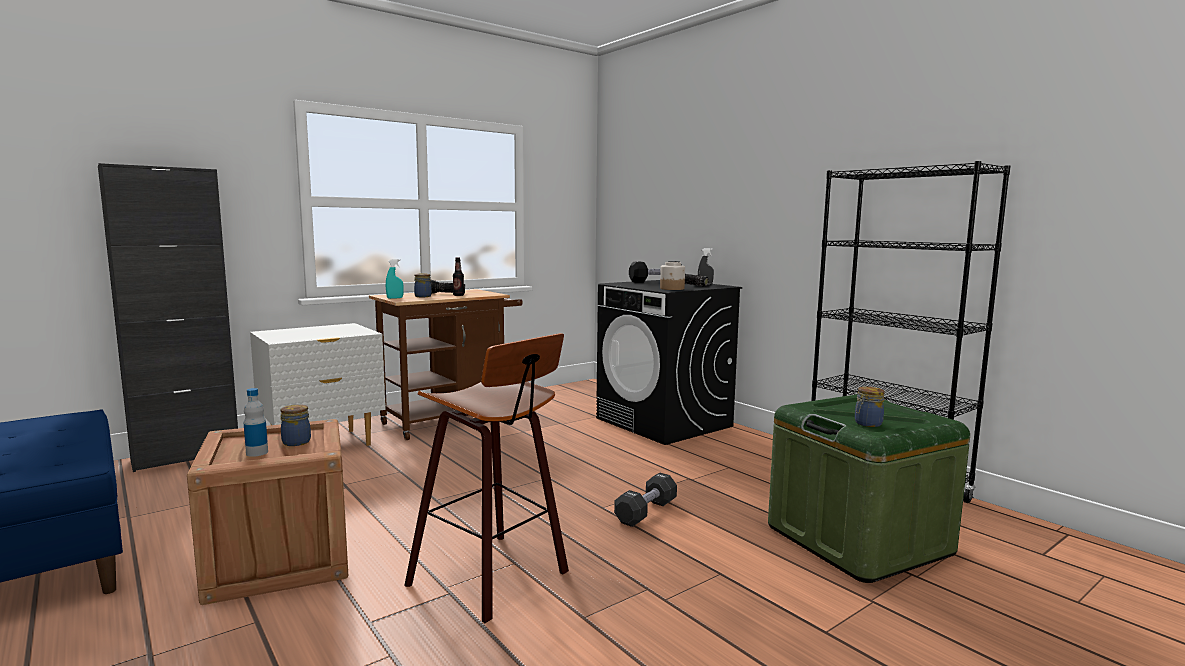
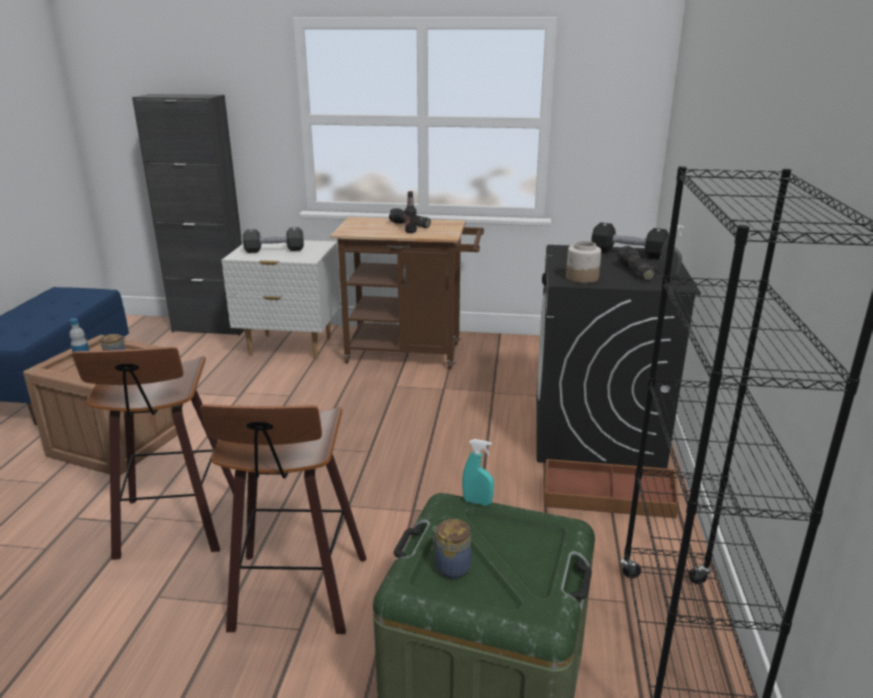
camera: 45 degrees right, 15 degrees up
turquoise spray bottle [386,259,404,299] -> turquoise spray bottle moved to [462,439,494,506]
jar [414,273,432,297] -> none
black dumbbell [614,473,677,527] -> black dumbbell moved to [243,227,304,253]
none -> stool [200,404,367,634]
none -> brown storage box [544,459,679,518]

